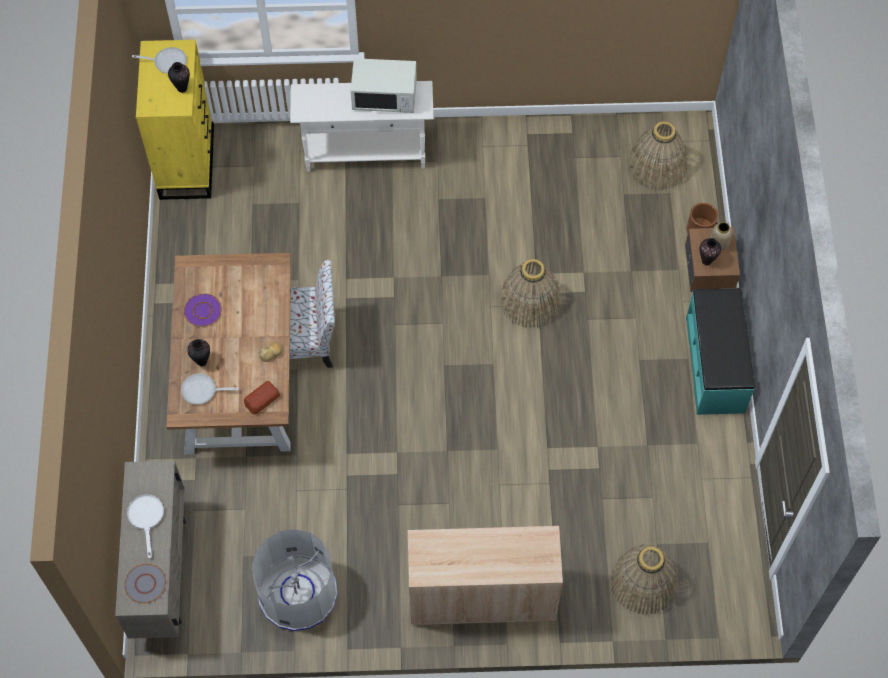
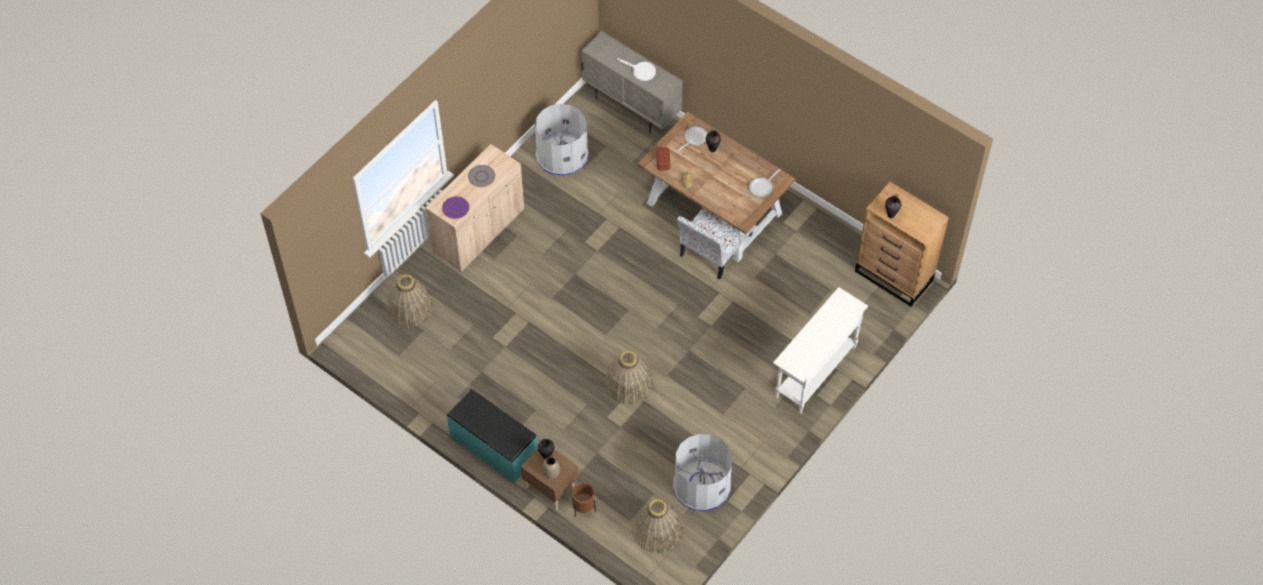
camera: 130 degrees right, 5 degrees down
grey plate [124,564,166,603] -> grey plate moved to [468,165,495,187]
frying pan [132,47,187,74] -> frying pan moved to [749,169,780,197]
yellow dresser [136,40,214,200] -> brown dresser [855,182,949,307]
purple plate [184,293,222,327] -> purple plate moved to [442,196,469,219]
white microwave [351,58,417,113] -> none
none -> grey trash can [673,434,732,511]

